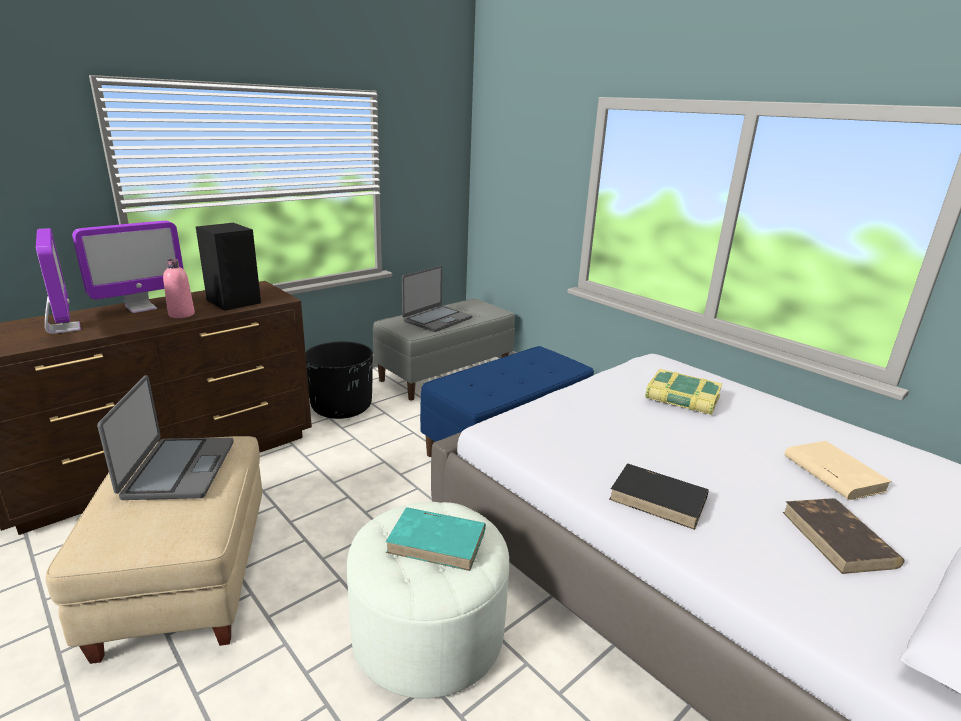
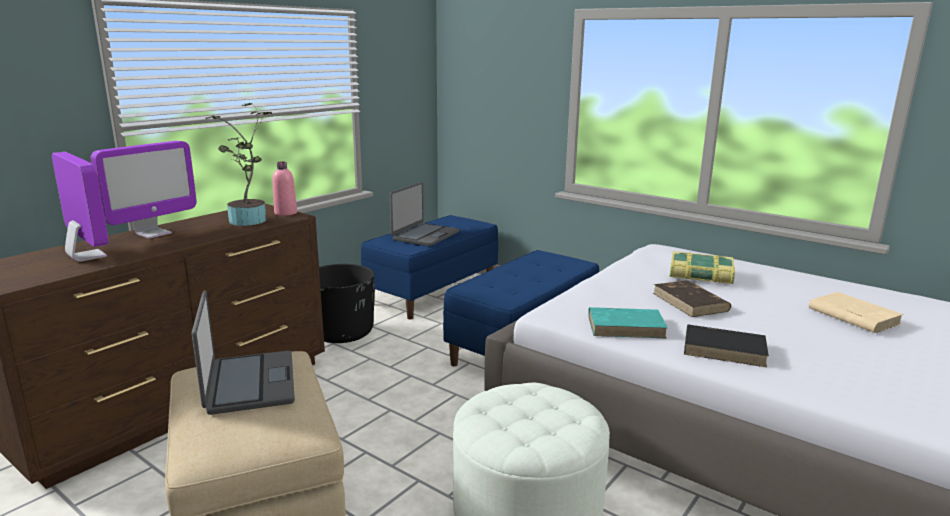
camera: 10 degrees left, 5 degrees down
pink bottle [163,259,195,318] -> pink bottle moved to [272,161,297,216]
black speaker [196,223,261,311] -> potted plant [206,103,272,226]
grey bench [373,299,515,400] -> blue bench [361,215,498,319]
turquoise book [386,507,486,571] -> turquoise book moved to [588,307,668,339]
brown book [782,498,905,574] -> brown book moved to [653,280,731,317]

